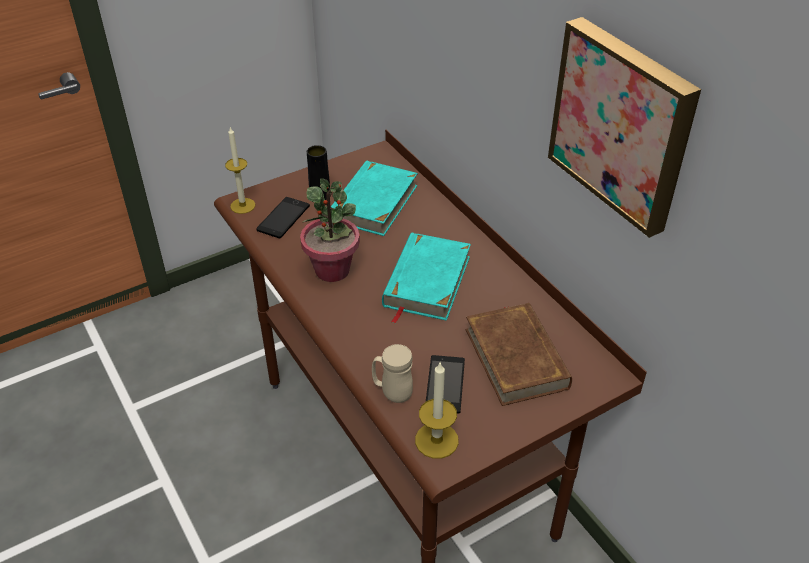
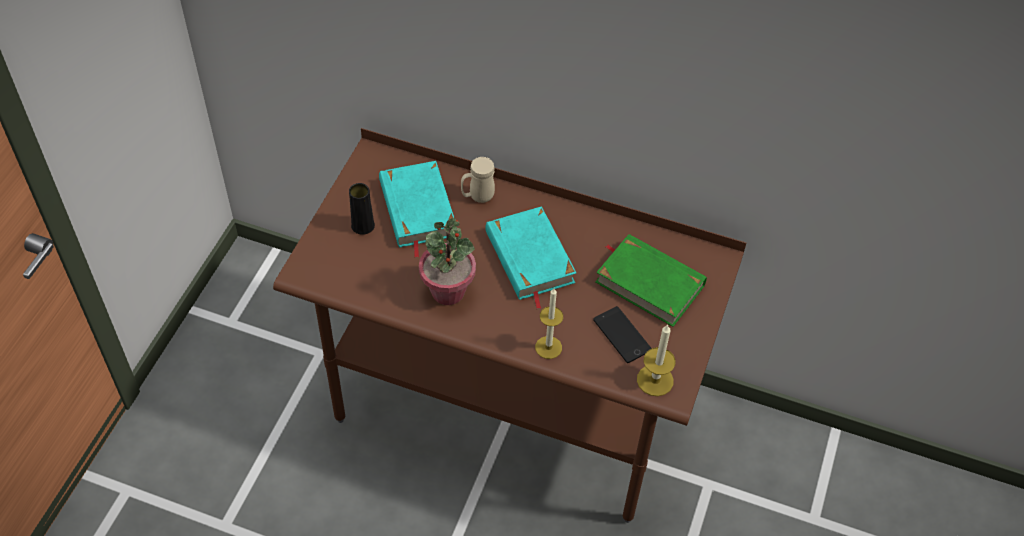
camera: 40 degrees left, 10 degrees up
candle [225,127,255,214] -> candle moved to [535,288,563,359]
phone [256,197,310,238] -> none
beige mug [372,344,413,403] -> beige mug moved to [461,157,495,203]
brown book [465,303,572,406] -> green book [595,234,707,327]
picture [548,17,701,238] -> none

